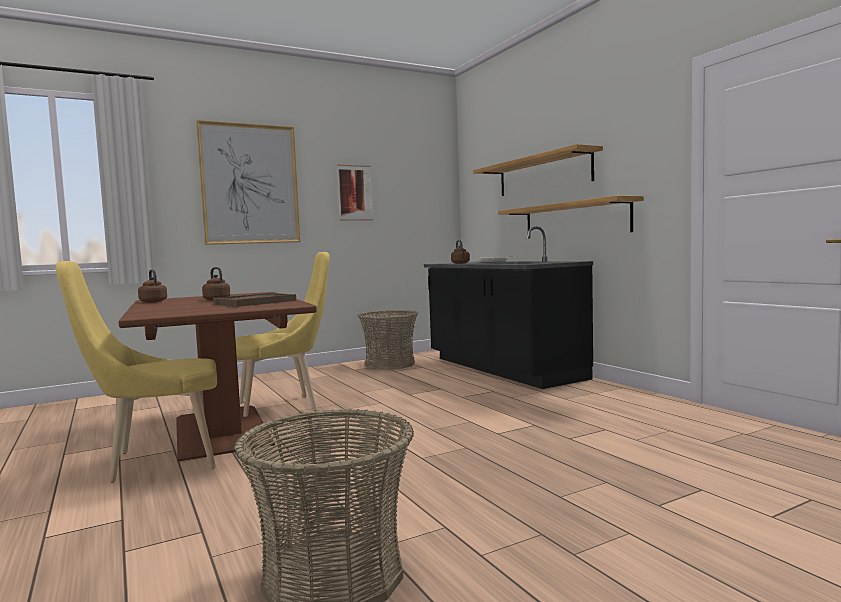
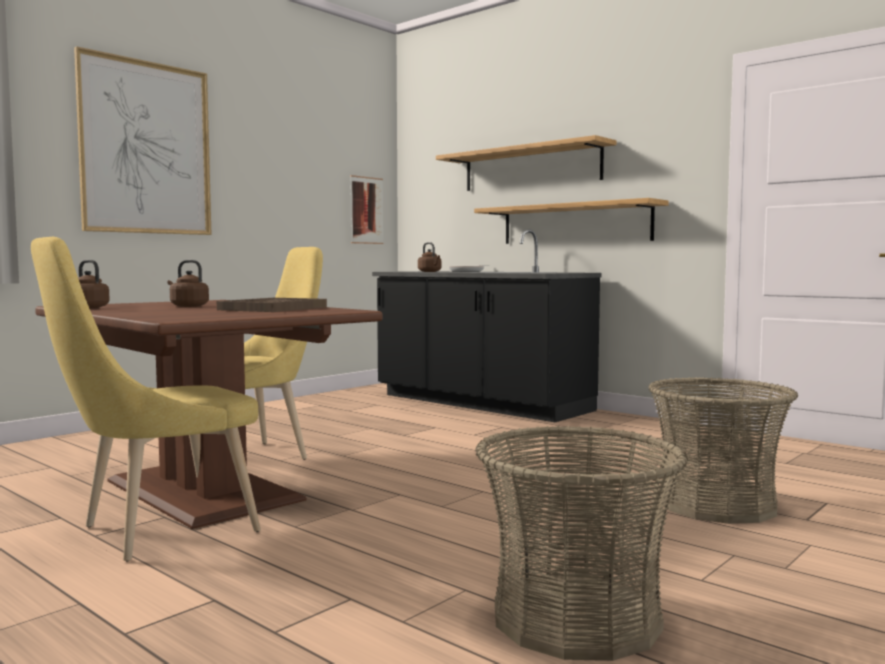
camera: 20 degrees left, 0 degrees up
picture [337,165,373,221] -> picture moved to [350,175,383,244]
basket [357,310,418,370] -> basket moved to [648,377,798,524]

